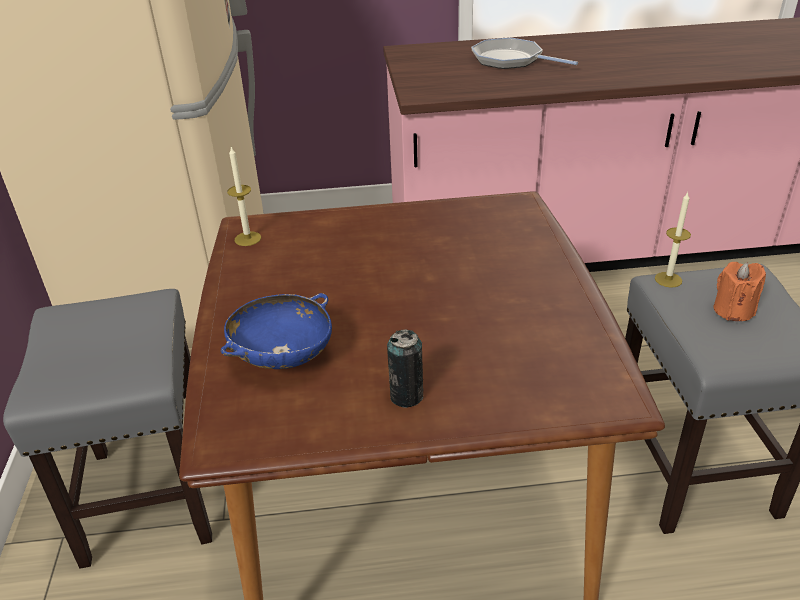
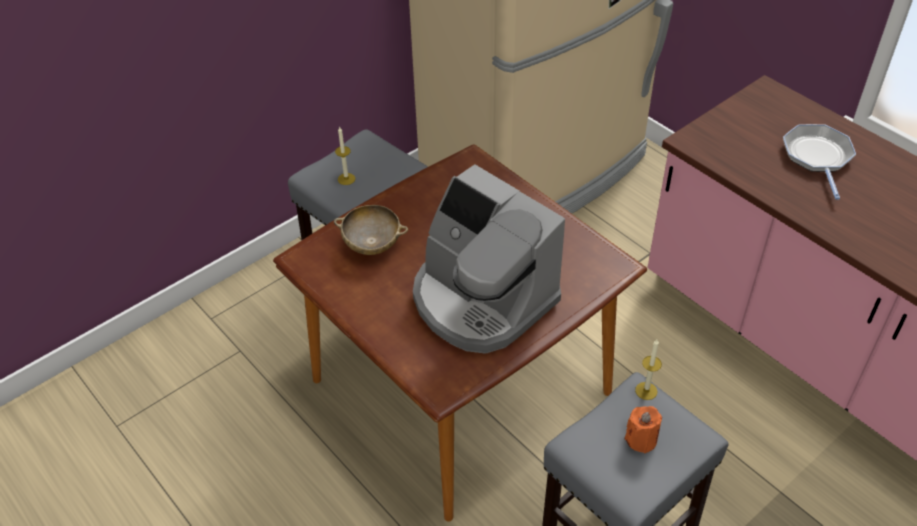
camera: 55 degrees right, 10 degrees up
blue bowl [221,293,332,369] -> beige bowl [334,205,408,255]
candle [227,147,261,246] -> candle moved to [335,126,355,185]
can [387,329,424,408] -> none
none -> coffee machine [413,164,565,354]

